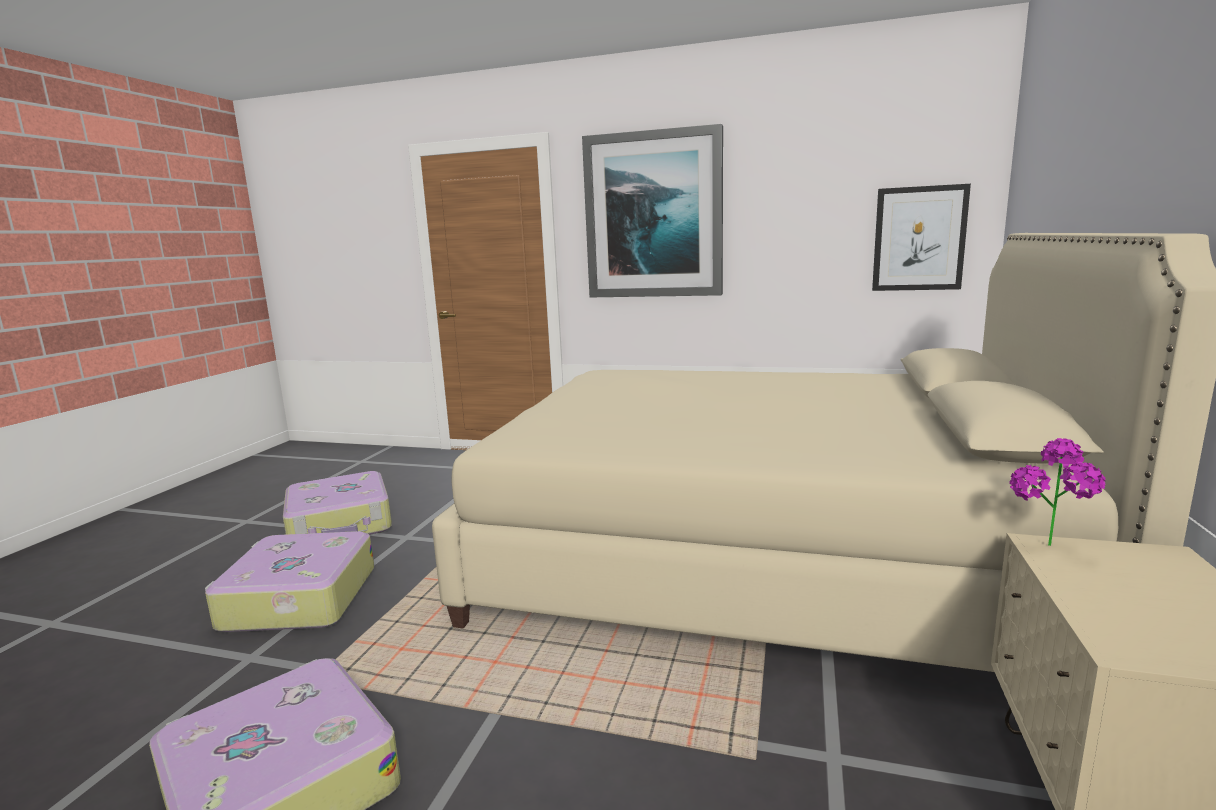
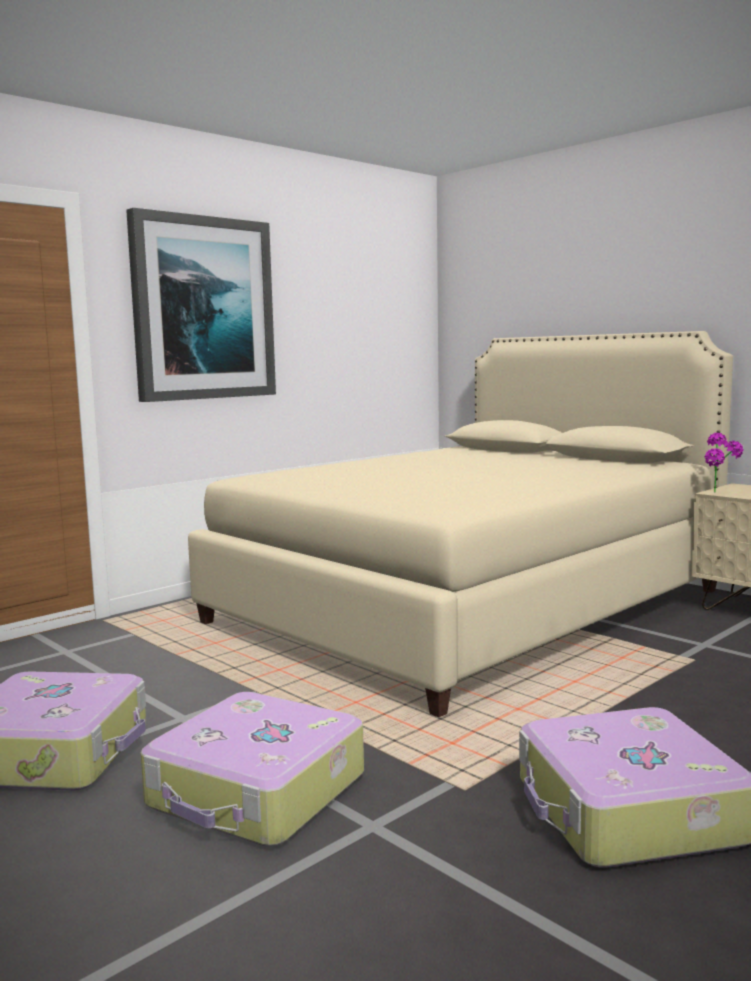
camera: 60 degrees left, 5 degrees down
picture [872,184,971,291] -> none

